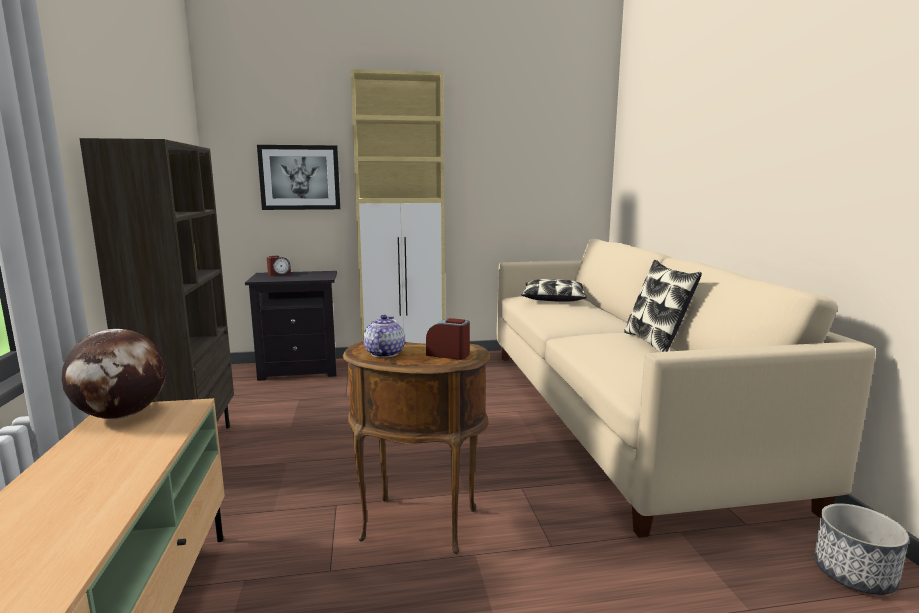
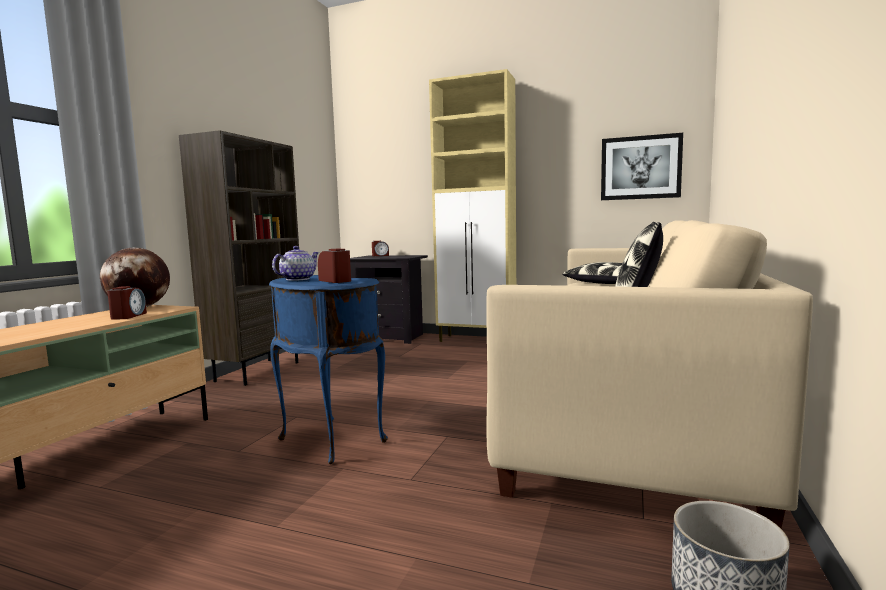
camera: 30 degrees right, 5 degrees down
picture [257,145,340,210] -> picture moved to [601,133,683,200]
brown side table [343,341,490,554] -> blue side table [269,275,388,464]
none -> alarm clock [107,286,147,320]

